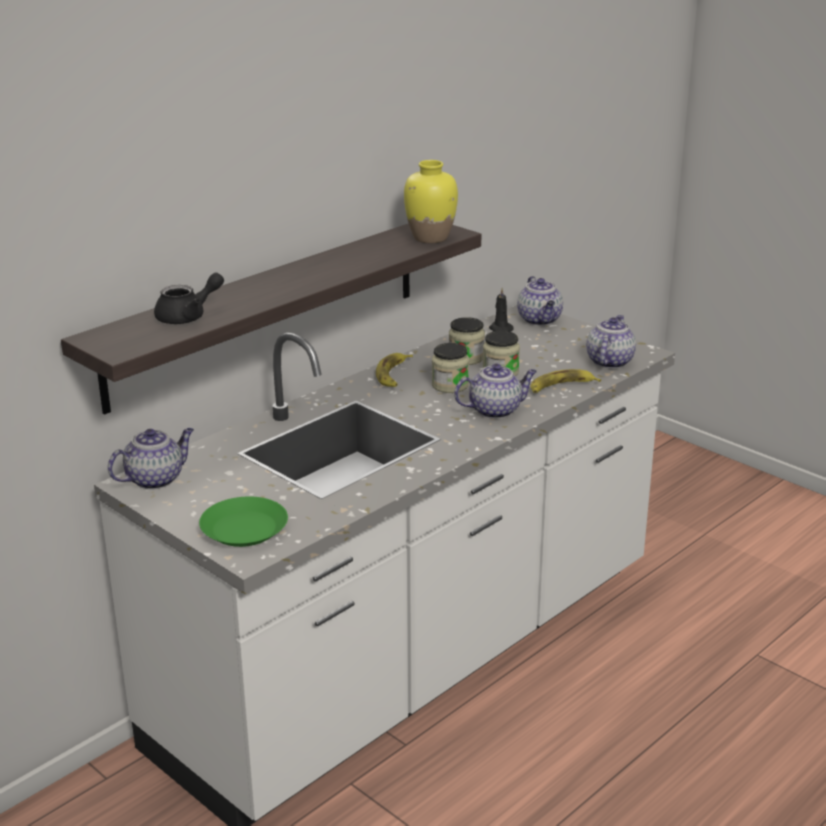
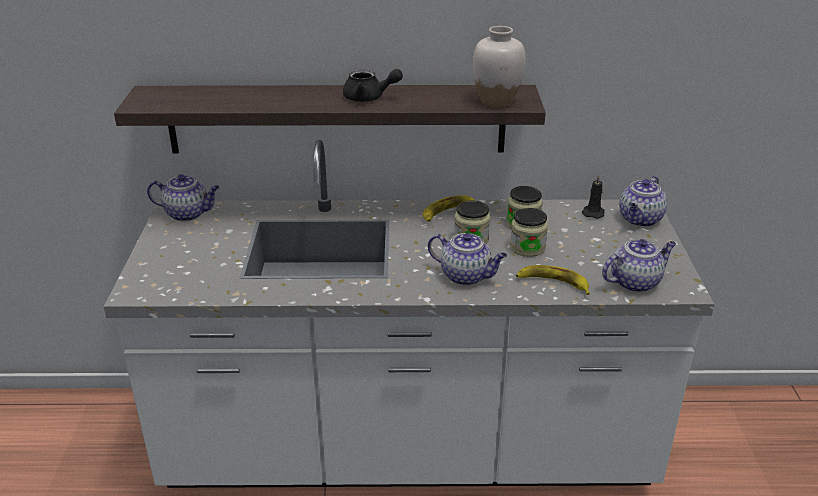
camera: 45 degrees right, 5 degrees up
black teapot [154,273,224,324] -> black teapot moved to [343,69,403,102]
green plate [199,496,288,547] -> none
yellow vase [404,160,458,243] -> white vase [473,26,526,107]

